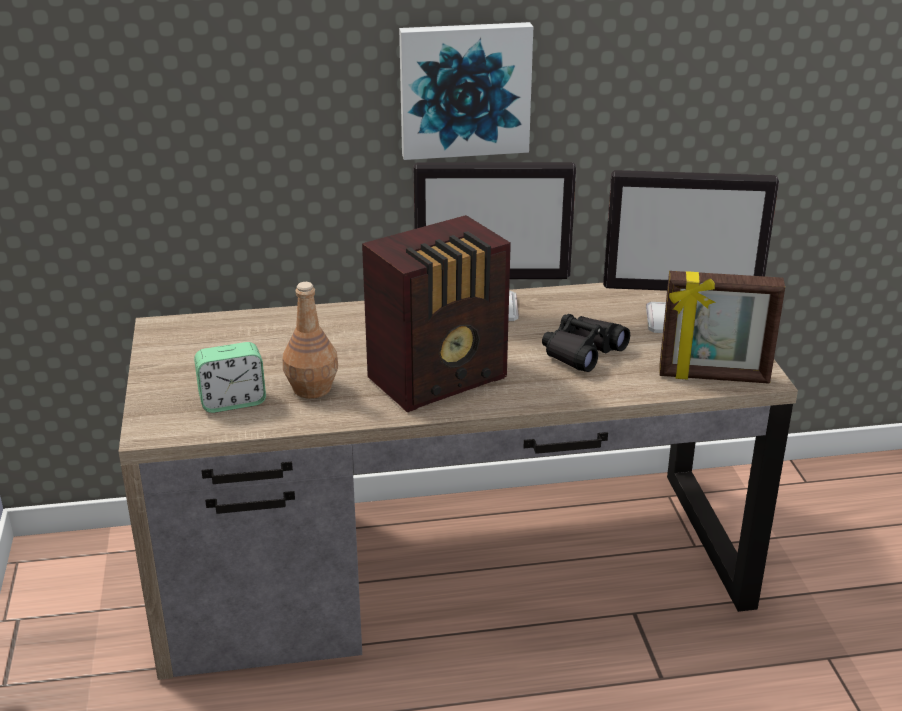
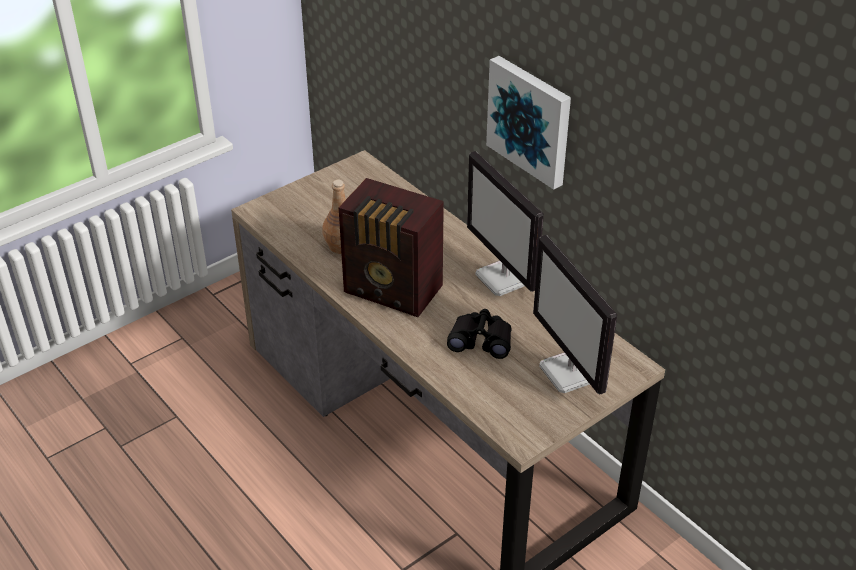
camera: 60 degrees right, 10 degrees up
alarm clock [194,342,266,413] -> none
picture frame [659,271,785,384] -> none

